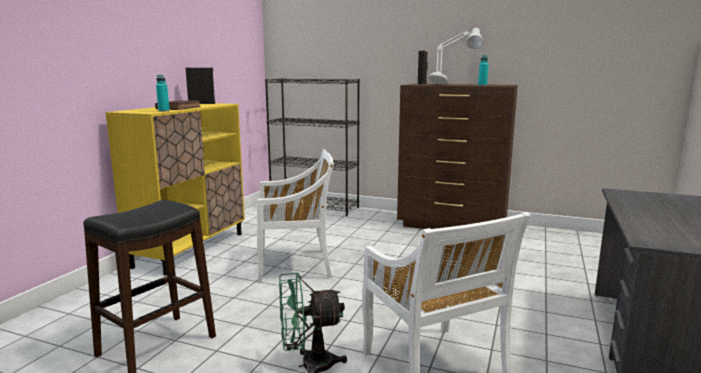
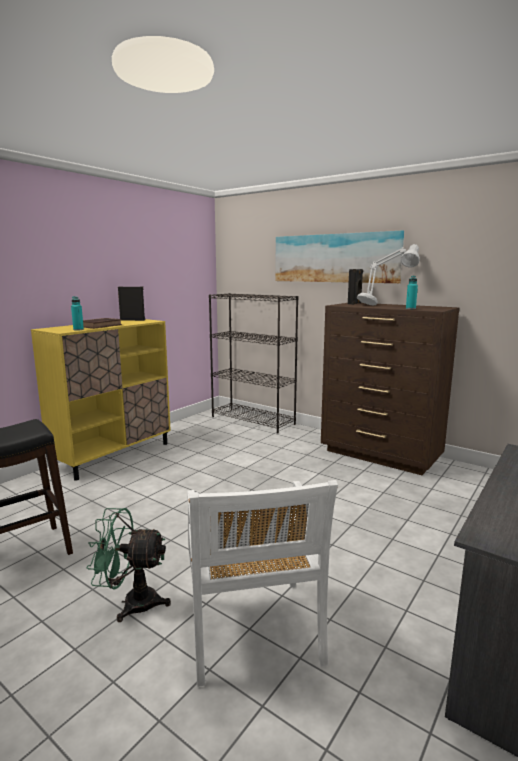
camera: 15 degrees right, 0 degrees up
white chair [257,149,334,283] -> none
none -> picture [275,231,404,283]

